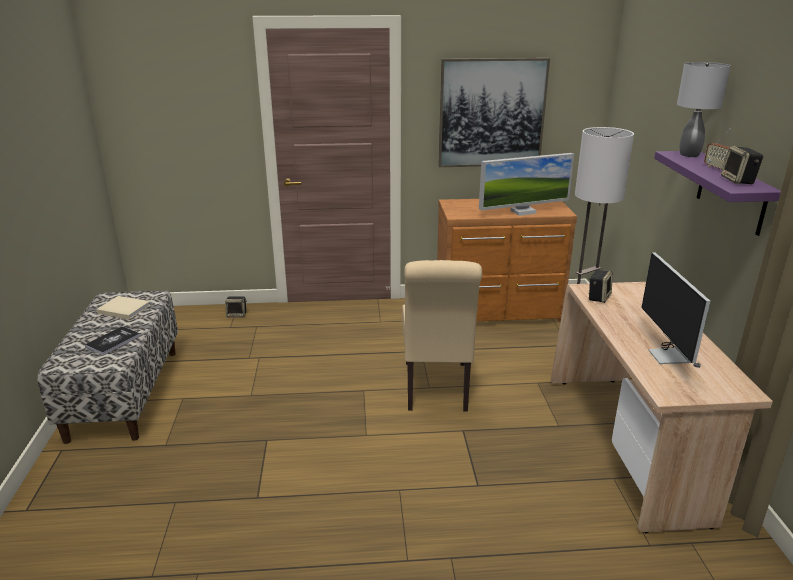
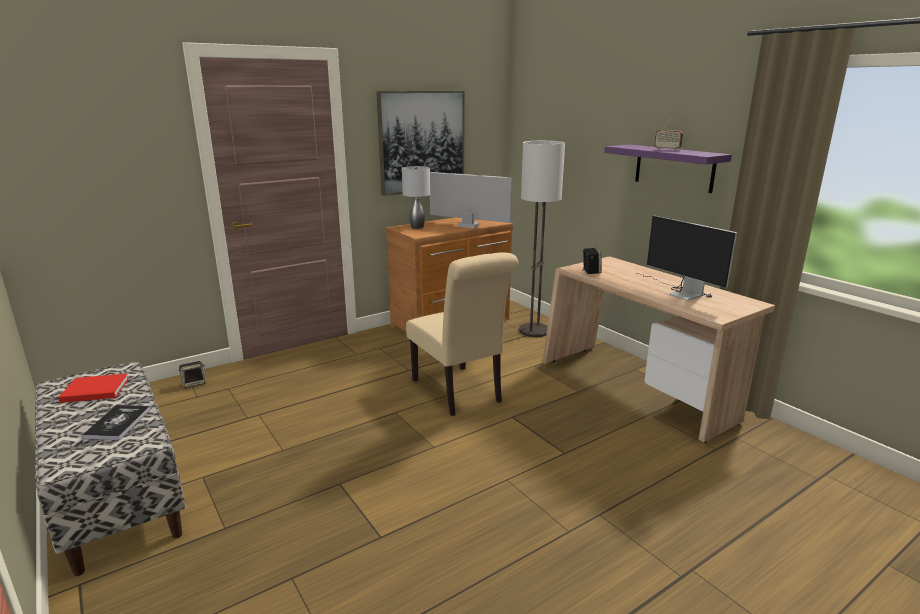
camera: 30 degrees left, 5 degrees down
beige book [96,296,150,320] -> red book [58,374,129,403]
monitor [479,153,574,216] -> monitor turned 105 degrees counterclockwise [430,172,513,228]
grey table lamp [677,62,731,157] -> grey table lamp moved to [402,166,431,228]
speaker [721,146,763,184] -> none

